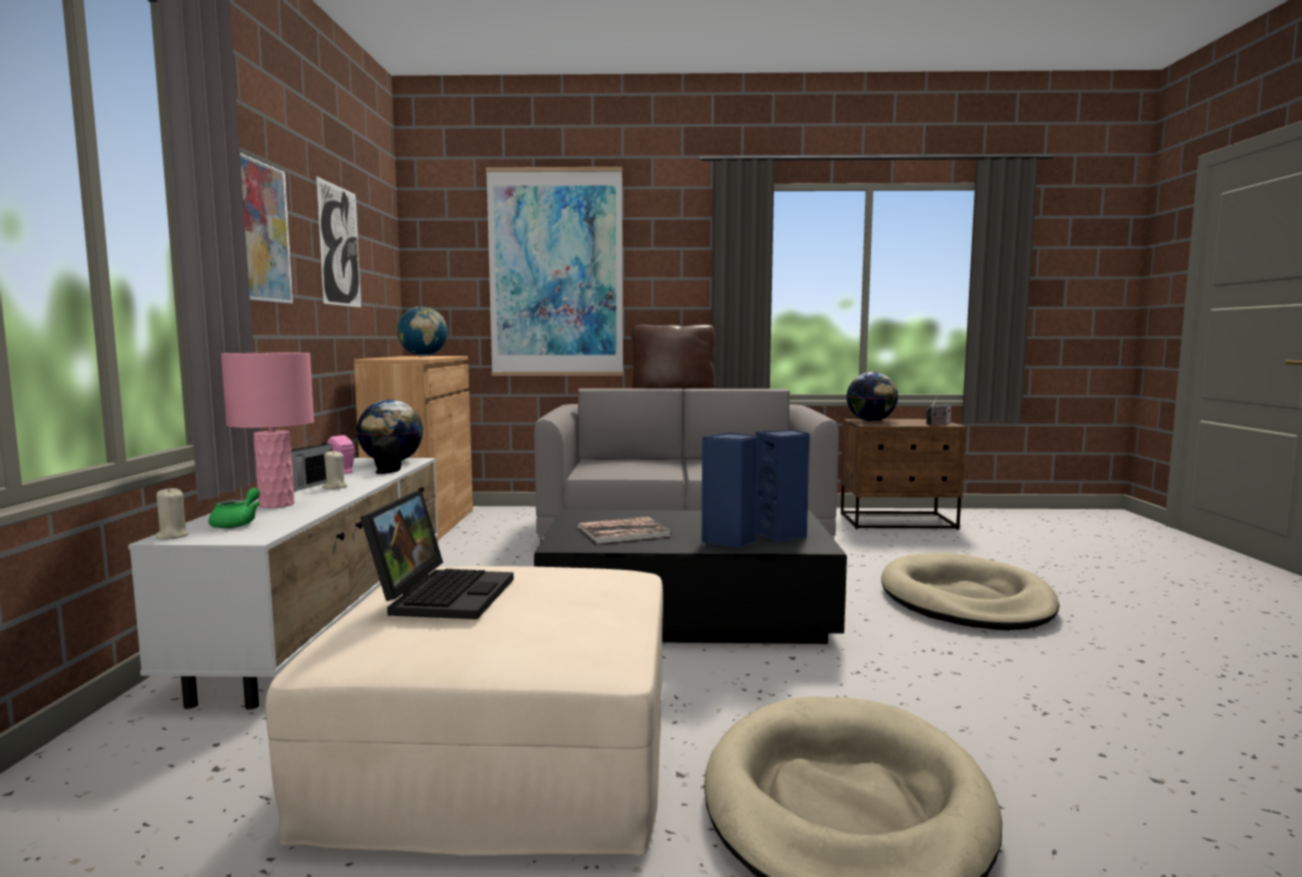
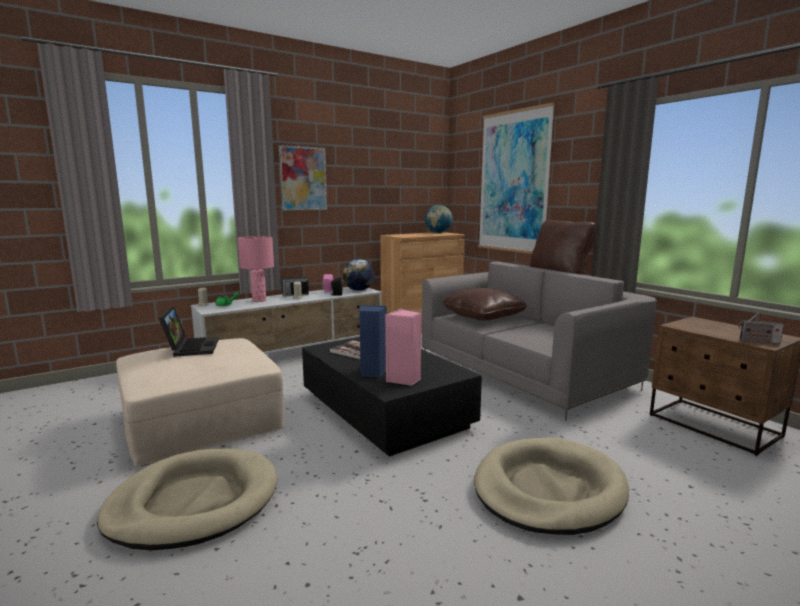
camera: 55 degrees right, 5 degrees up
picture [316,176,361,307] -> none
laptop [360,490,514,619] -> laptop turned 75 degrees counterclockwise [159,306,219,357]
blue speaker [756,430,810,543] -> pink speaker [385,309,422,386]
globe [846,372,898,421] -> none
none -> brown pillow [442,288,527,320]

